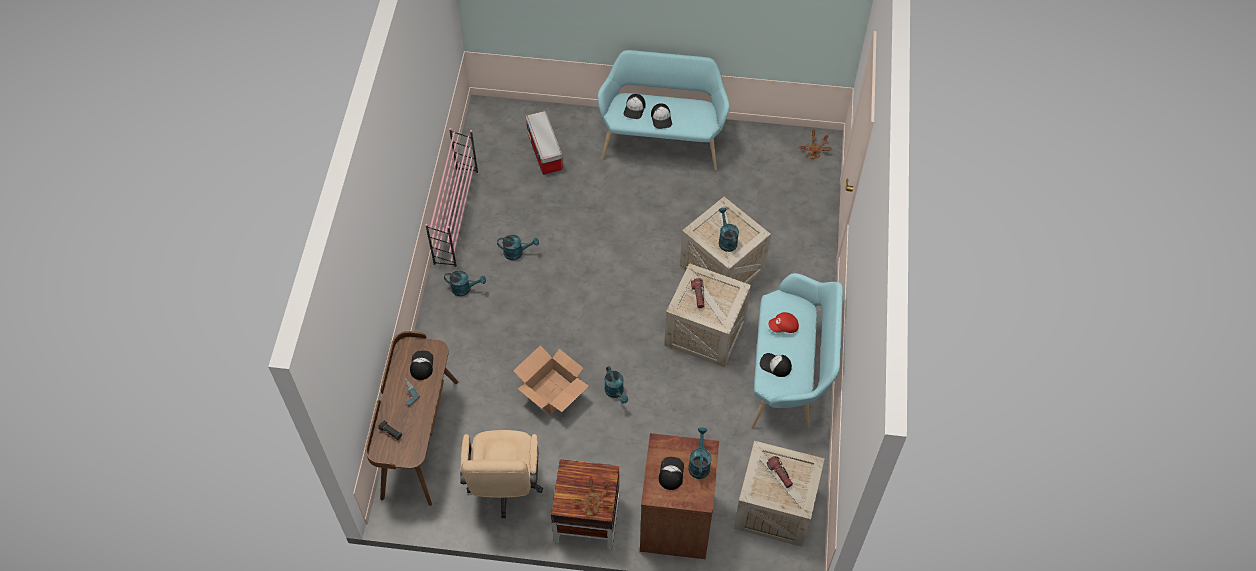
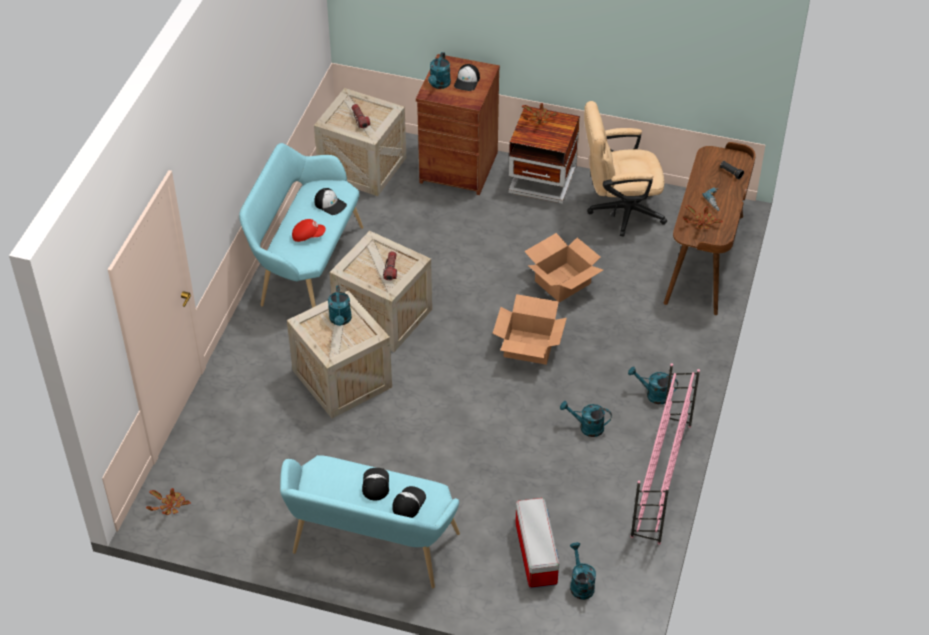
camera: 170 degrees left, 10 degrees down
cap [410,351,433,380] -> potted plant [683,205,723,229]
beige office chair [460,430,543,518] -> beige office chair turned 105 degrees counterclockwise [584,101,667,236]
turquoise watering can [604,366,628,404] -> turquoise watering can moved to [570,542,596,600]
none -> cardboard box [493,294,567,365]

